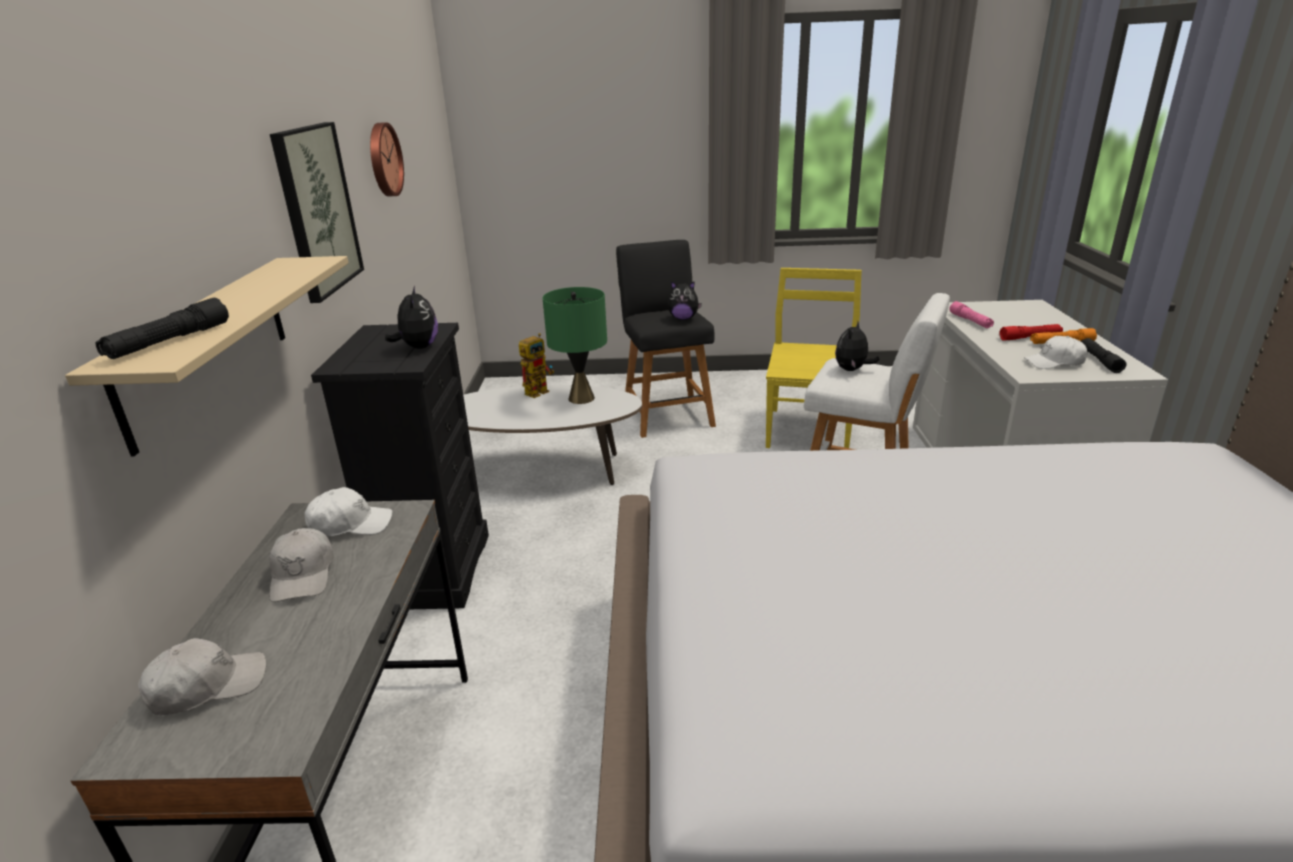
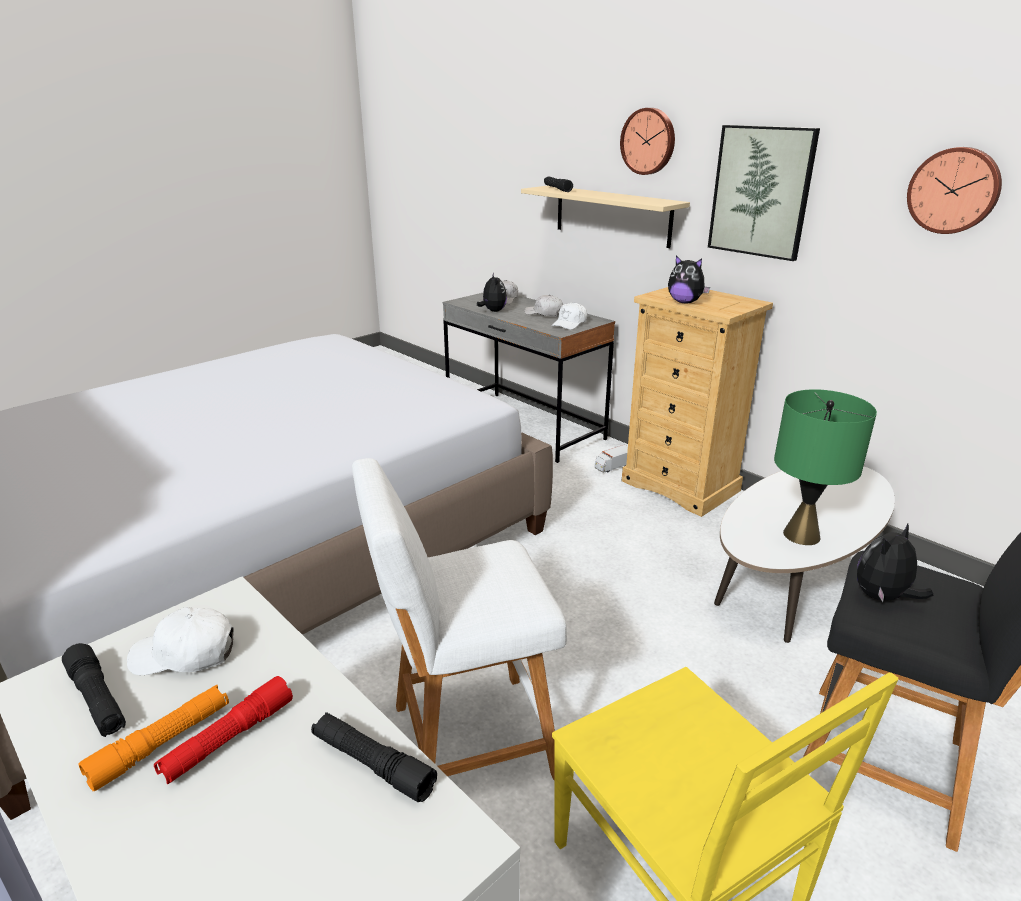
camera: 135 degrees right, 0 degrees up
black dresser [311,323,489,609] -> beige dresser [622,287,773,517]
toy robot [519,333,554,398] -> none
plush toy [835,322,880,371] -> plush toy moved to [477,272,507,312]
pink flashlight [949,301,994,328] -> black flashlight [311,712,437,802]
white cap [1024,336,1087,369] -> white cap turned 135 degrees counterclockwise [127,607,234,675]
none -> toy truck [594,445,628,473]
none -> wall clock [620,108,675,175]

